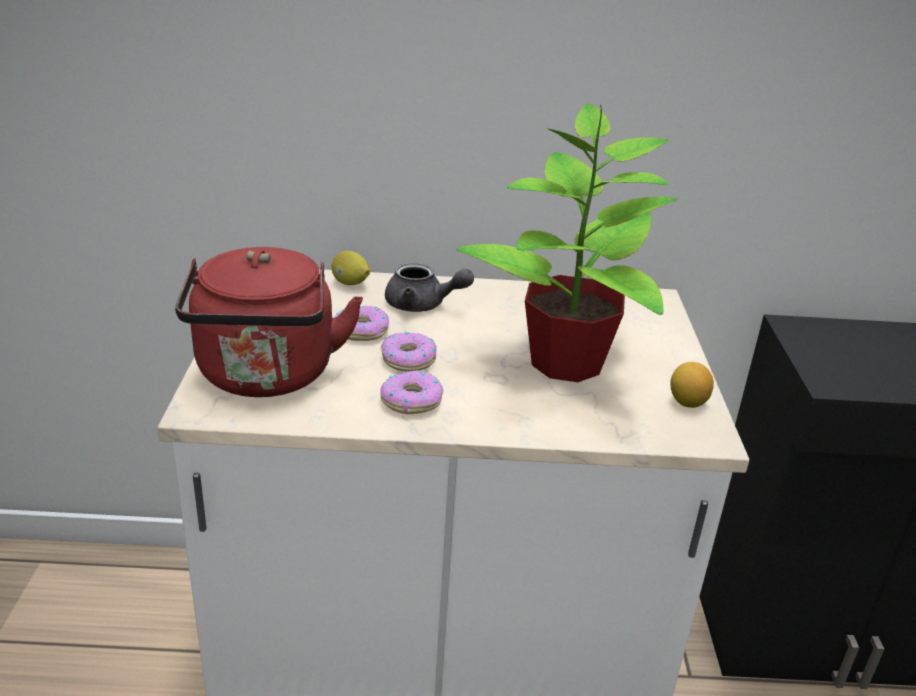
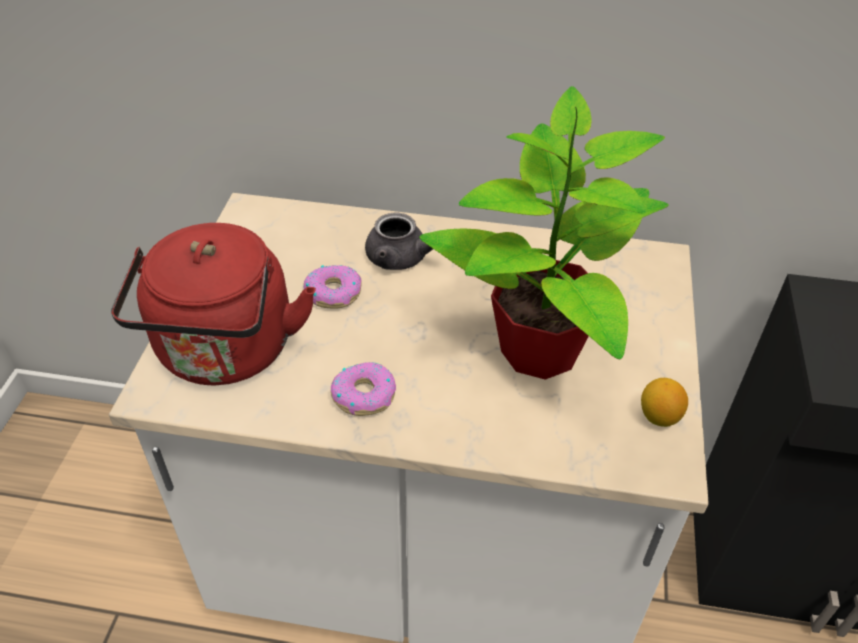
camera: 10 degrees right, 15 degrees up
lemon [331,251,370,285] -> none
donut [381,332,437,372] -> none

